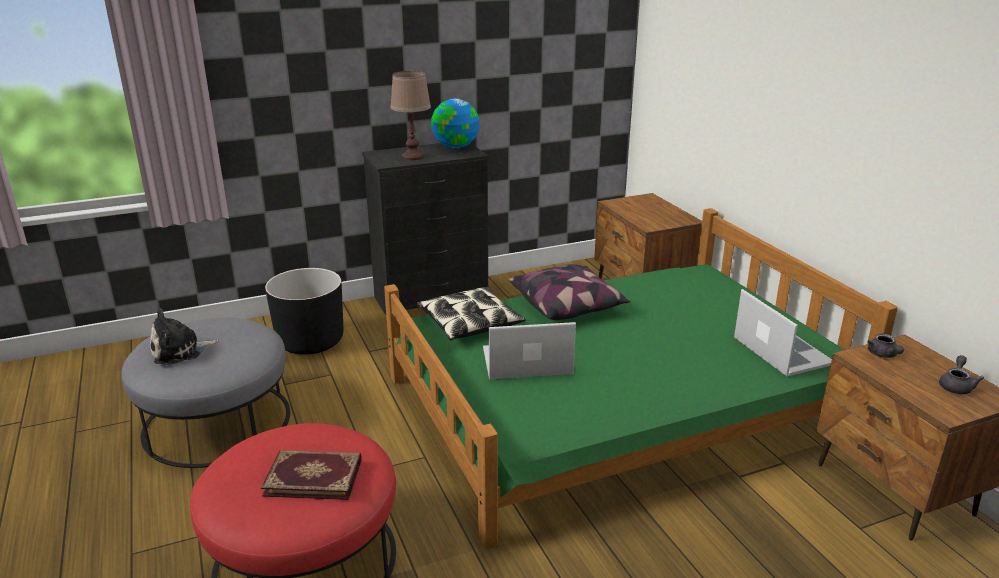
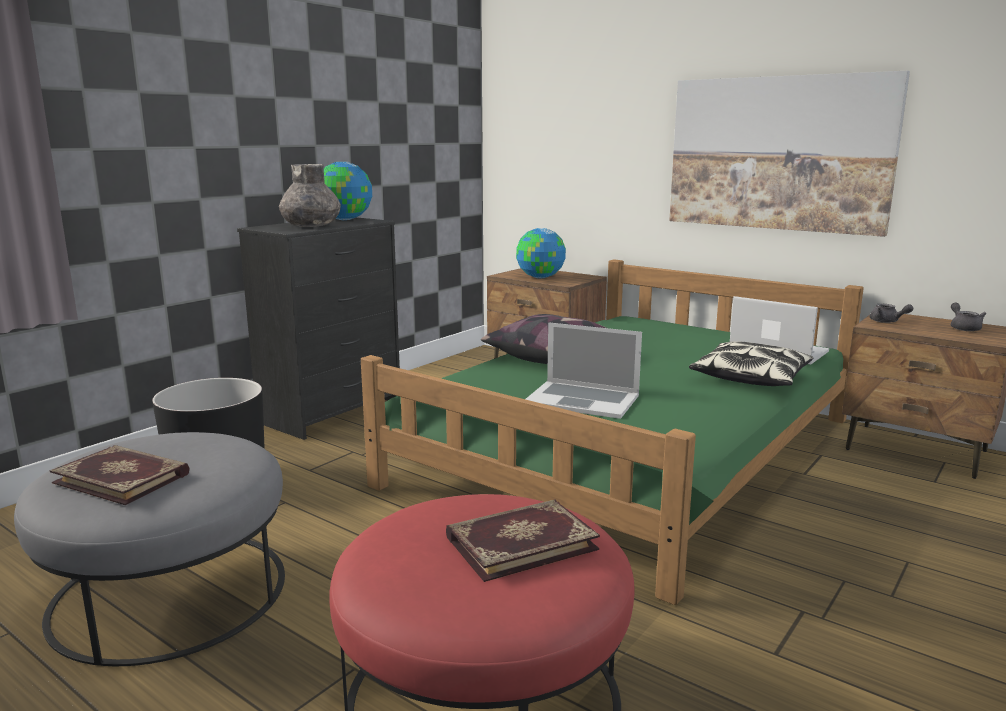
camera: 30 degrees left, 10 degrees down
plush toy [150,309,219,365] -> book [49,445,190,505]
brown table lamp [390,71,431,160] -> grey vase [279,164,341,227]
pillow [417,287,526,340] -> pillow moved to [689,341,813,386]
laptop [483,322,576,379] -> laptop turned 120 degrees counterclockwise [525,322,642,419]
none -> globe [516,228,566,278]
none -> picture [669,71,910,237]

